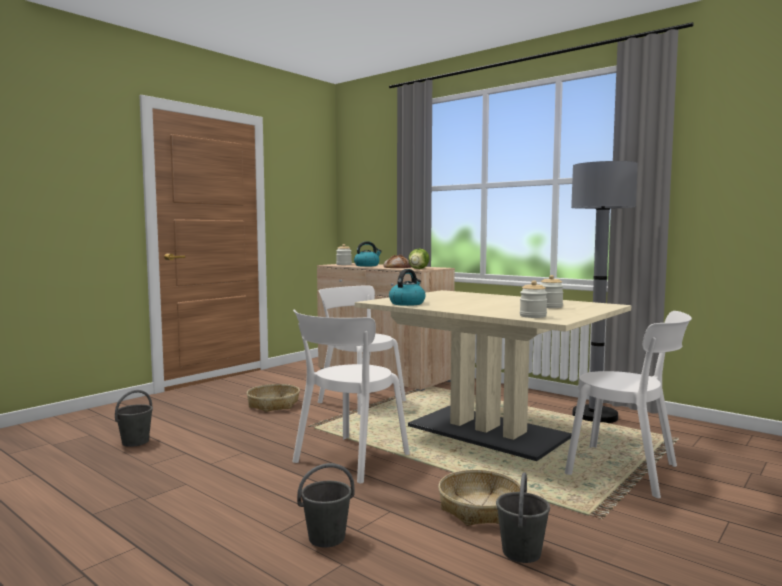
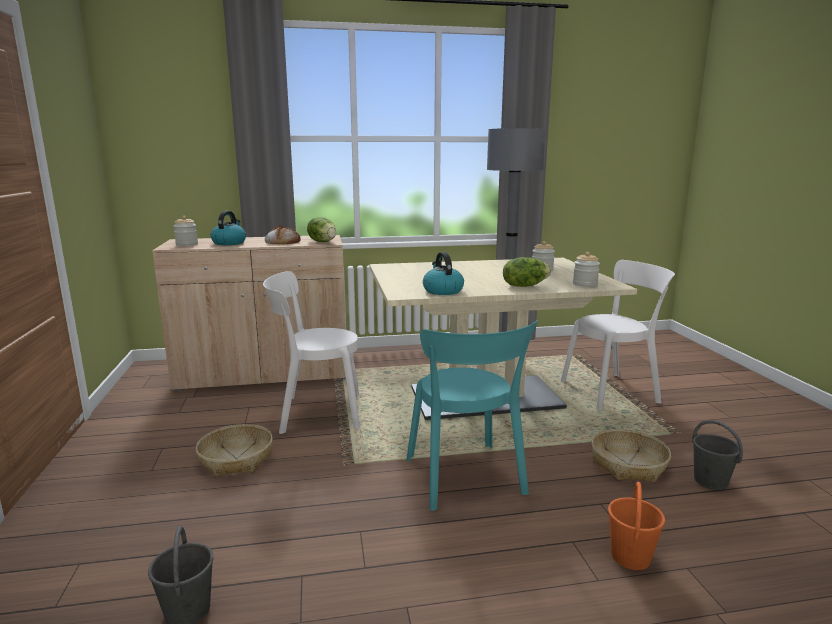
camera: 50 degrees left, 10 degrees up
white chair [292,309,410,483] -> turquoise chair [406,320,538,511]
grey bucket [297,463,355,548] -> orange bucket [608,482,665,570]
none -> lettuce [503,257,551,287]

